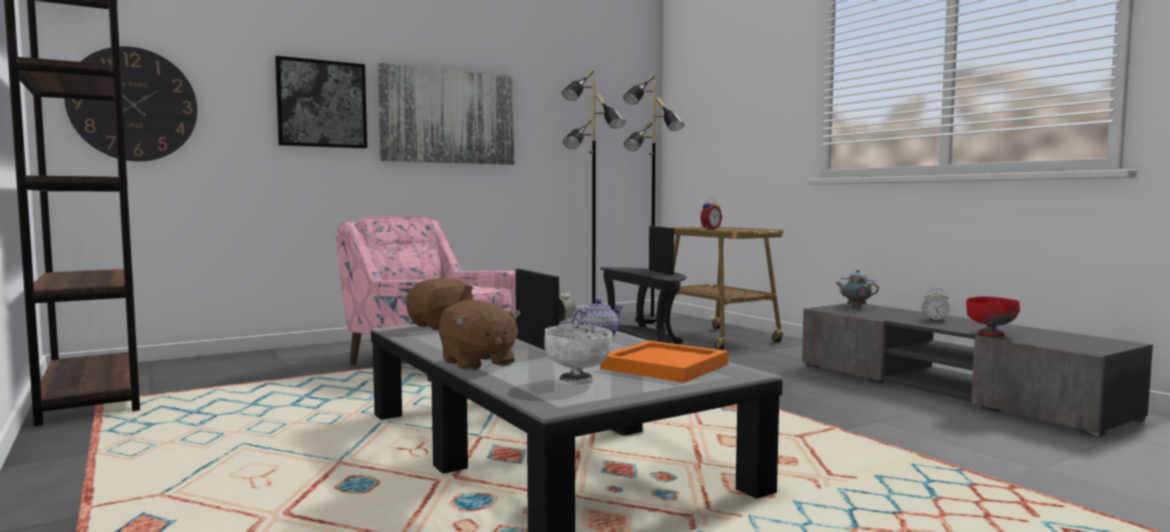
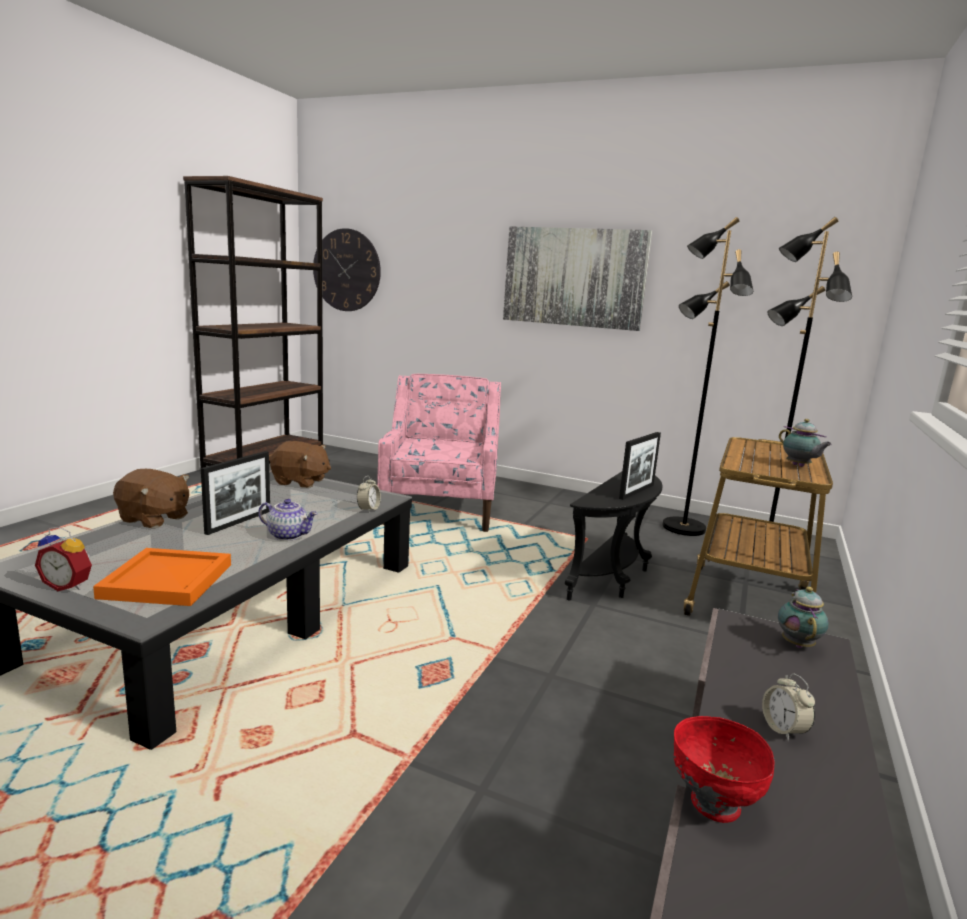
camera: 55 degrees right, 10 degrees up
picture [275,56,367,149] -> none
brown plush toy [439,300,521,371] -> brown plush toy turned 90 degrees counterclockwise [113,469,190,528]
white bowl [544,325,612,385] -> none
alarm clock [700,197,722,230] -> alarm clock moved to [35,527,92,591]
none -> teapot [779,419,832,467]

